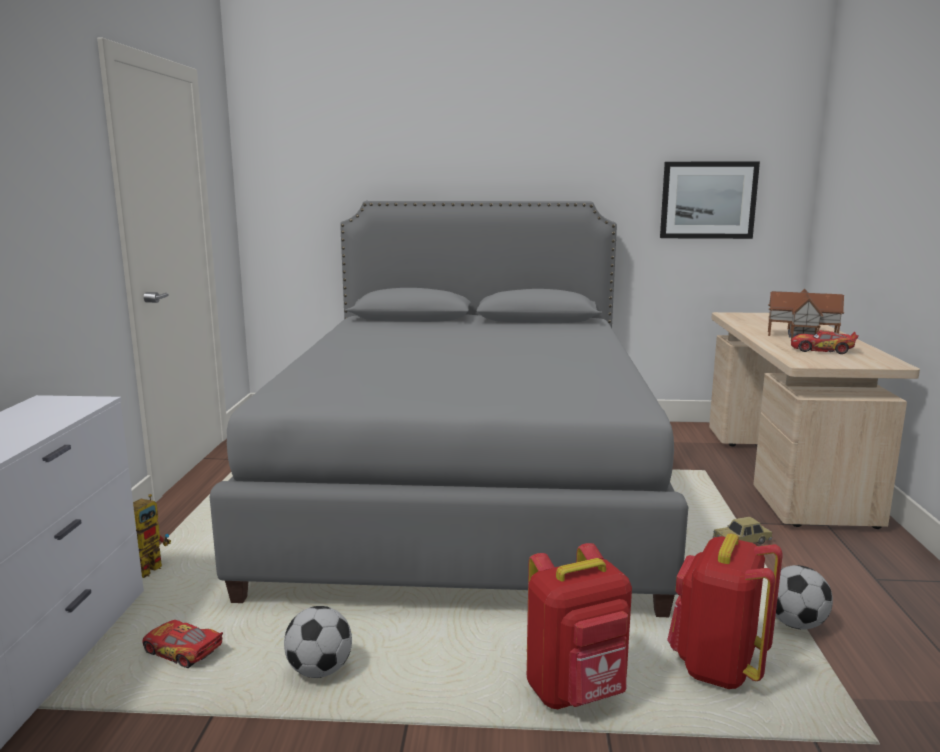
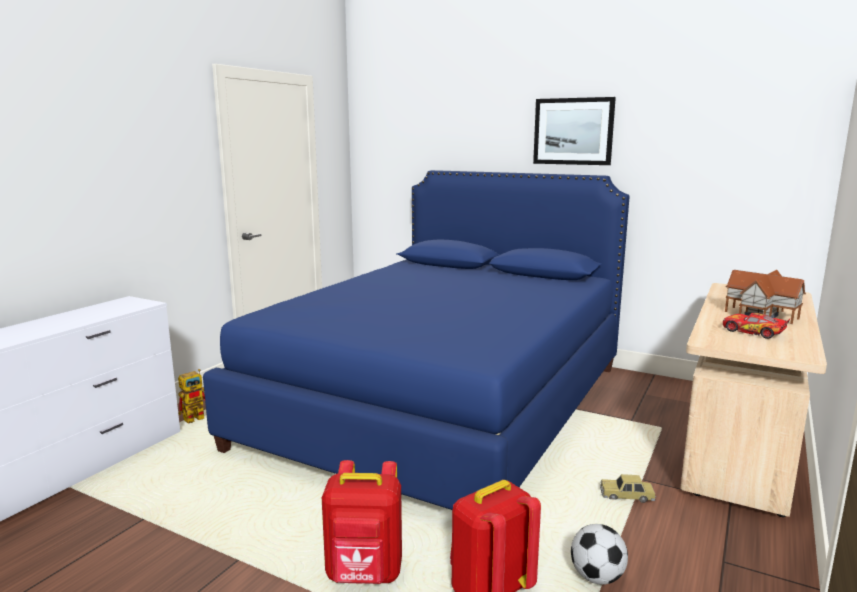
camera: 25 degrees right, 0 degrees up
toy car [142,620,223,668] -> none
grey bed [210,201,688,617] -> blue bed [203,170,630,510]
football [284,606,352,678] -> none
picture [660,162,760,239] -> picture moved to [533,97,616,165]

